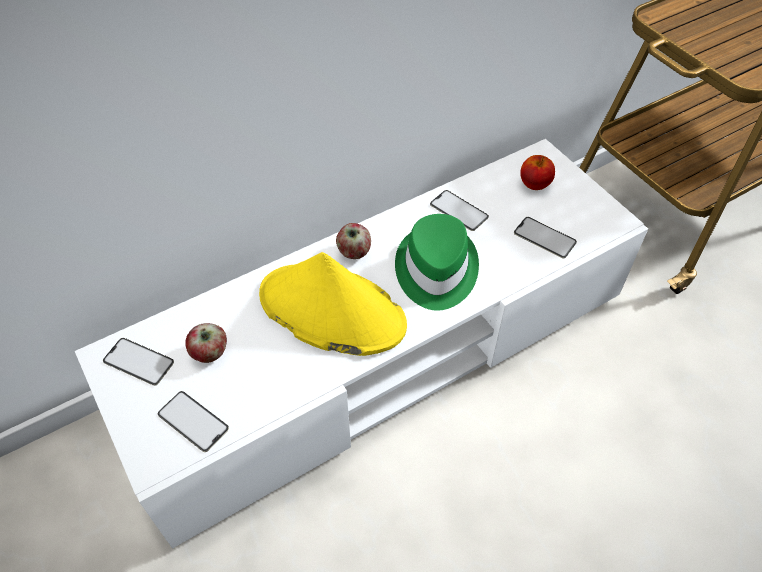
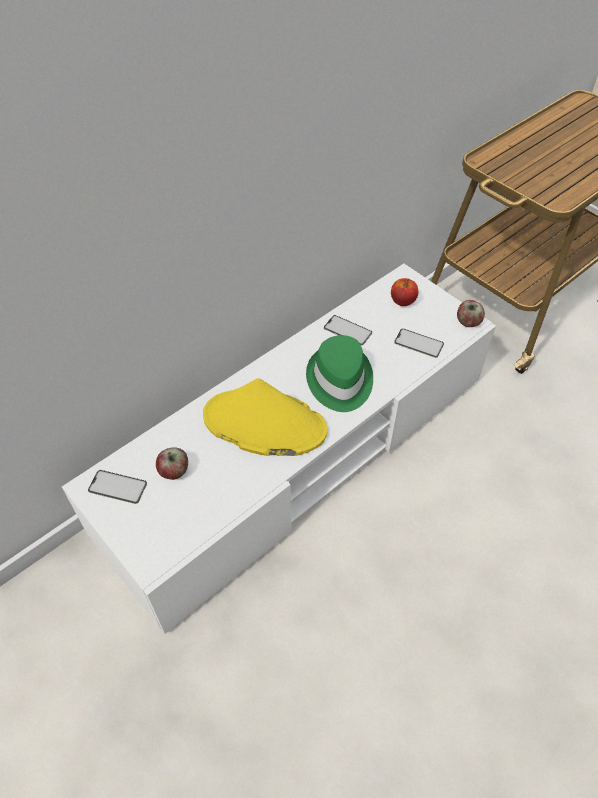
camera: 10 degrees left, 0 degrees up
phone [158,391,229,452] -> none
apple [336,223,371,259] -> apple moved to [457,300,485,327]

